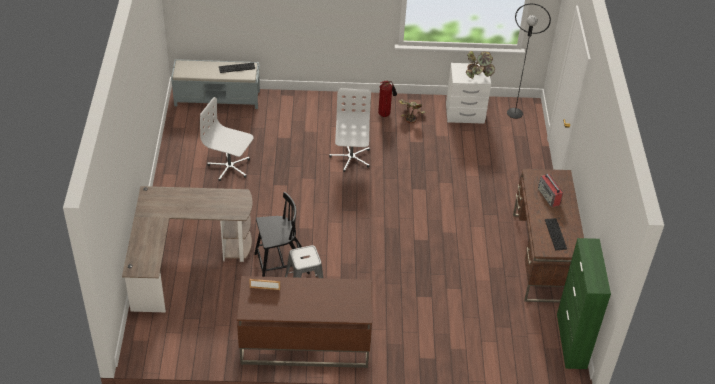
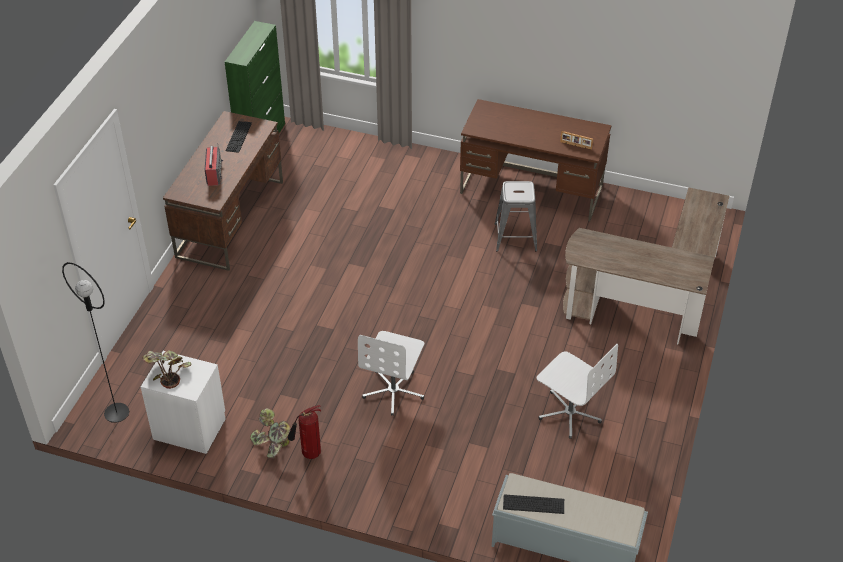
camera: 160 degrees left, 0 degrees up
black chair [254,192,310,277] -> none

